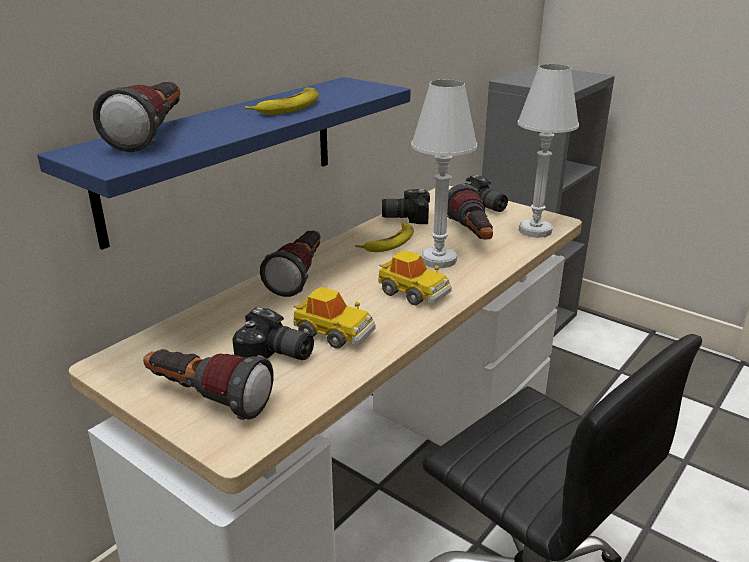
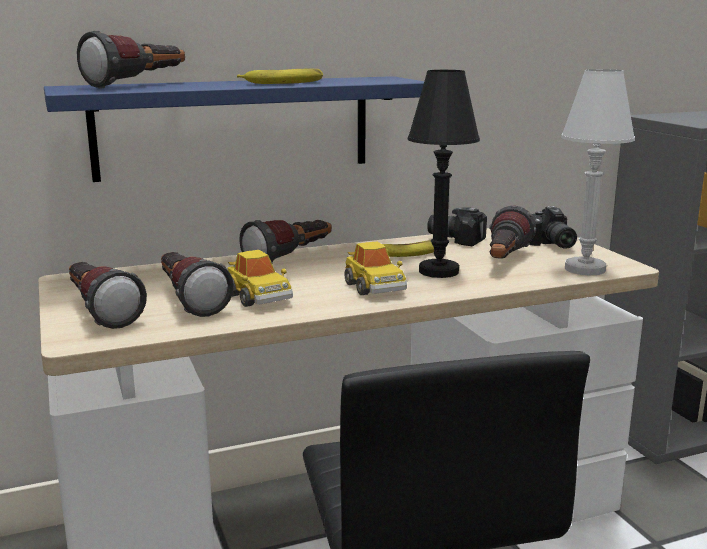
camera: 30 degrees right, 10 degrees down
camera [232,307,314,360] -> flashlight [161,252,234,317]
white table lamp [411,80,477,268] -> black table lamp [408,70,480,278]

